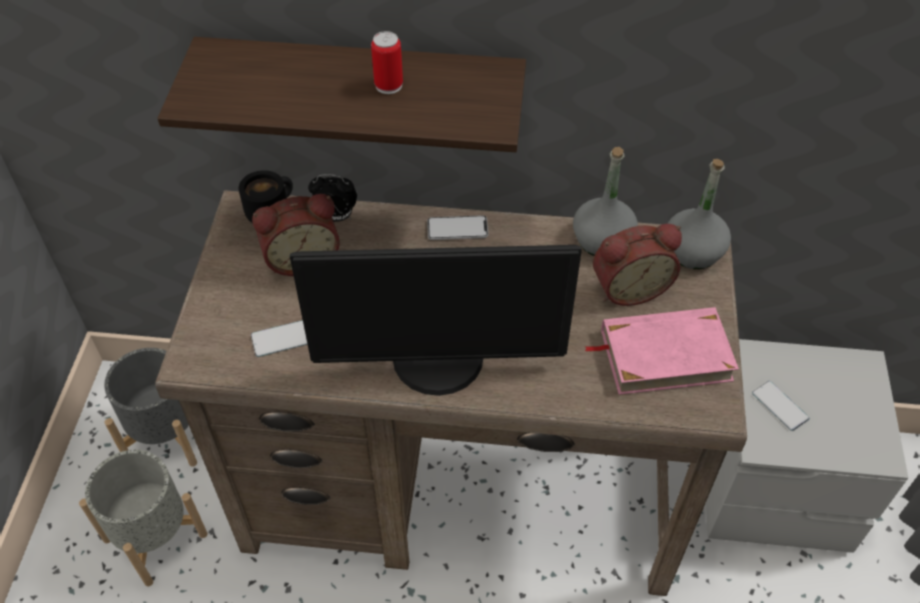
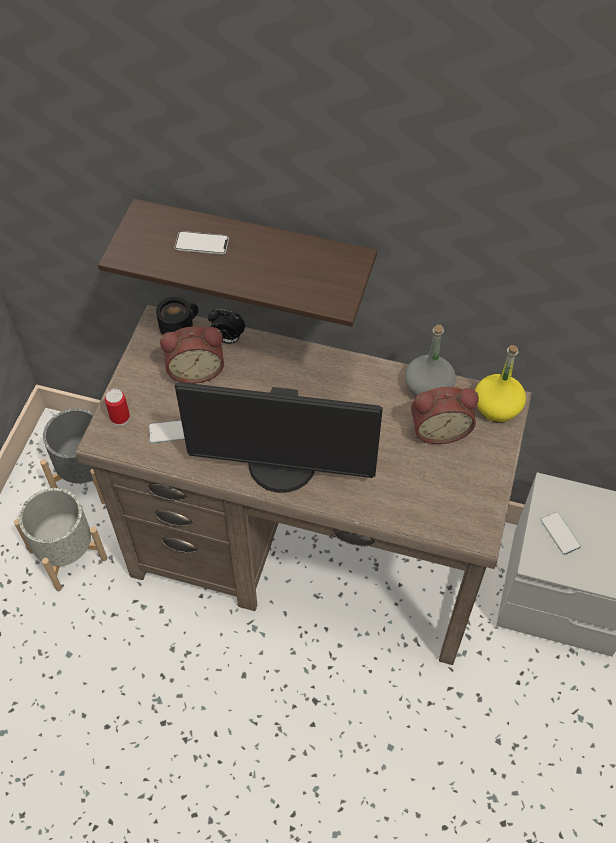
camera: 10 degrees right, 5 degrees up
can [371,31,403,94] -> can moved to [105,389,130,426]
phone [427,215,488,240] -> phone moved to [174,231,229,255]
pink book [584,307,739,395] -> none
grey bottle [667,159,731,269] -> yellow bottle [475,345,526,423]

